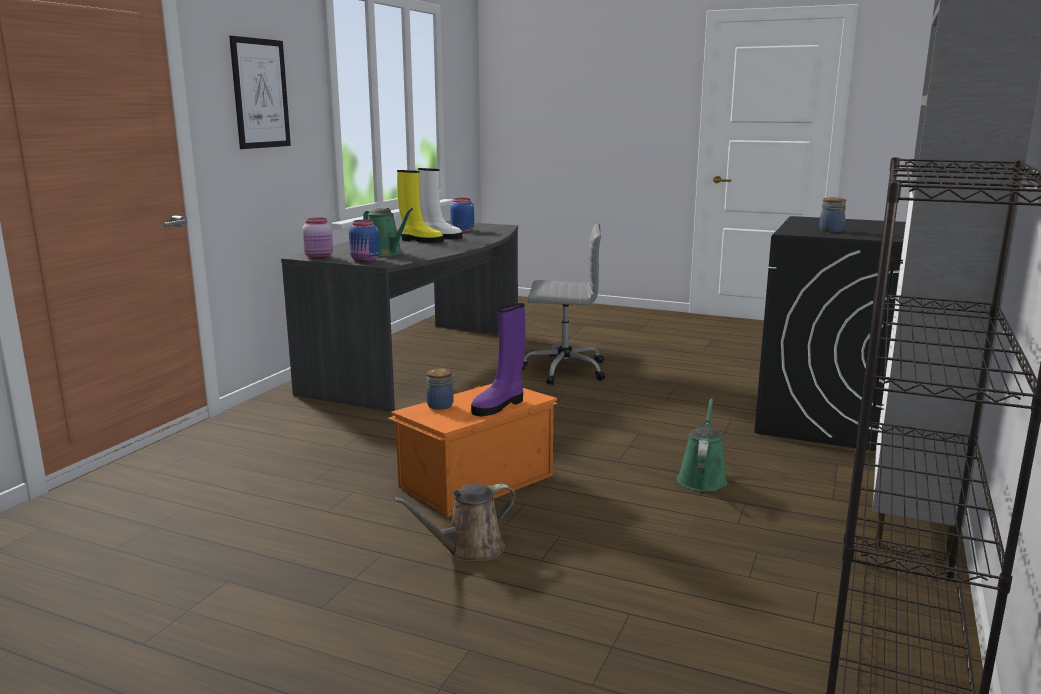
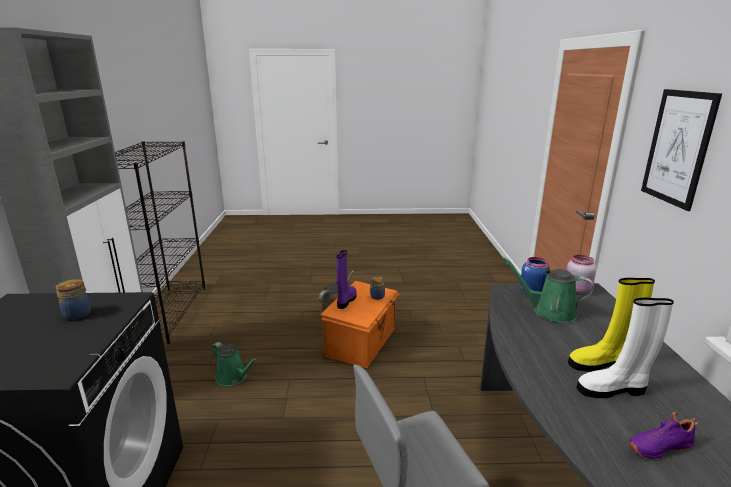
camera: 155 degrees right, 5 degrees up
blue jar [450,198,474,232] -> purple shoe [629,412,699,460]
green watering can [677,399,727,492] -> green watering can turned 45 degrees counterclockwise [212,342,258,386]

